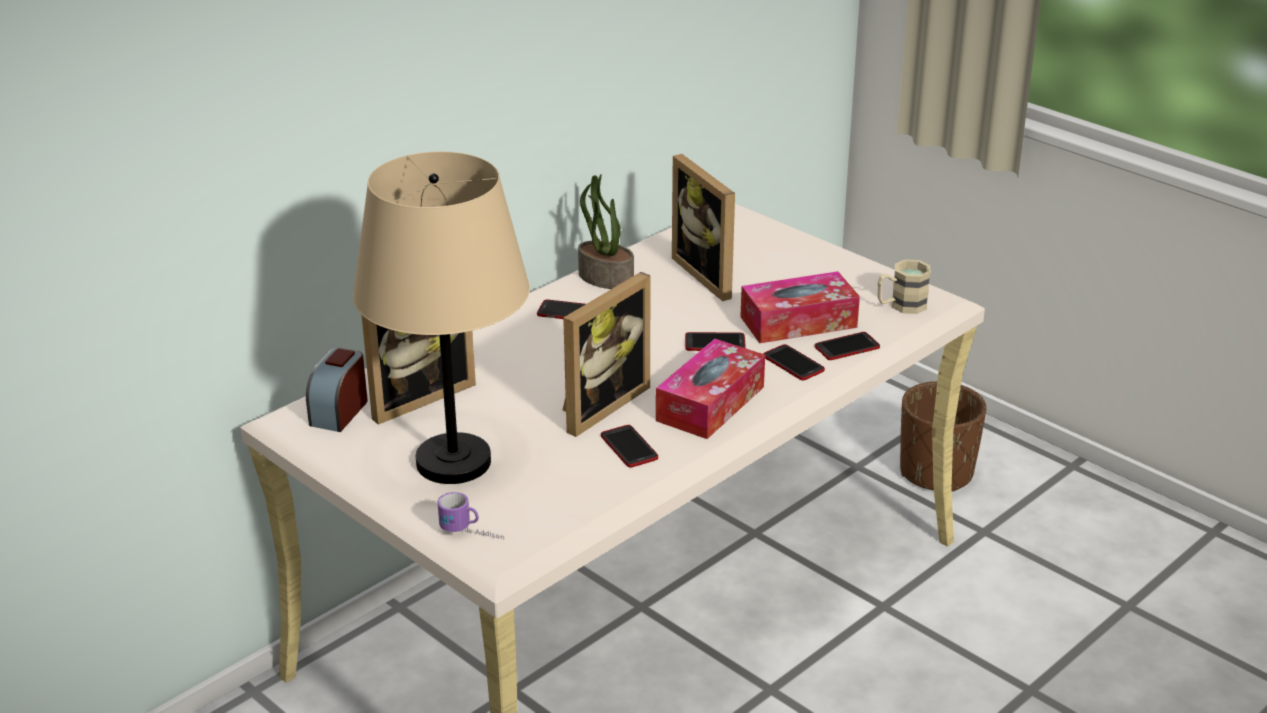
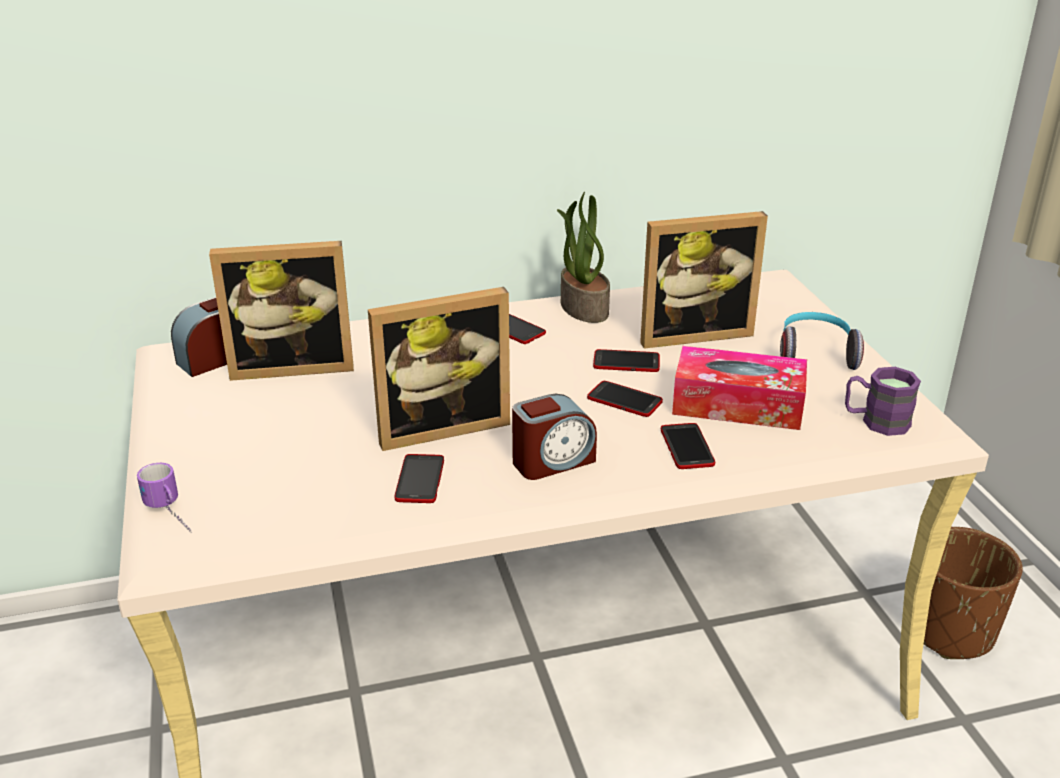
camera: 30 degrees right, 0 degrees up
beige table lamp [353,152,530,484] -> none
tissue box [656,339,765,439] -> alarm clock [512,394,597,480]
picture frame [672,154,735,301] -> picture frame turned 105 degrees counterclockwise [640,211,768,349]
phone [815,332,880,360] -> phone moved to [593,349,660,372]
beige mug [878,259,931,314] -> purple mug [845,367,921,436]
none -> headphones [780,312,864,370]

